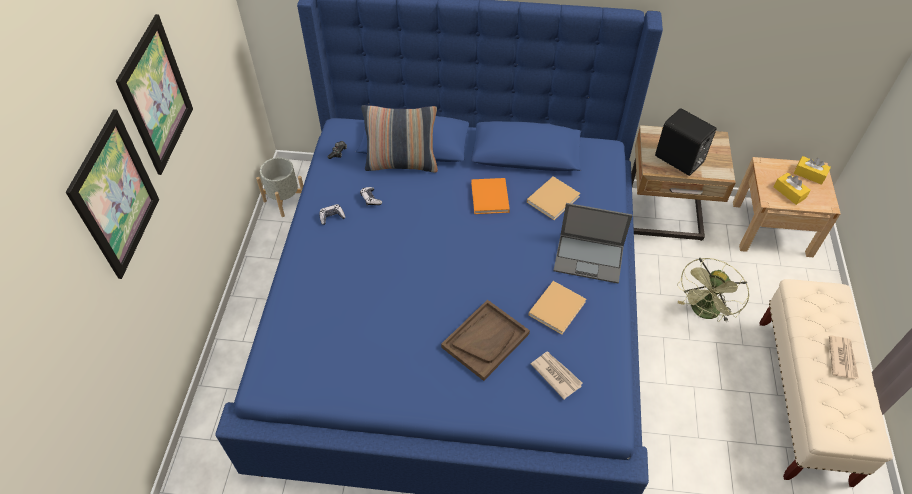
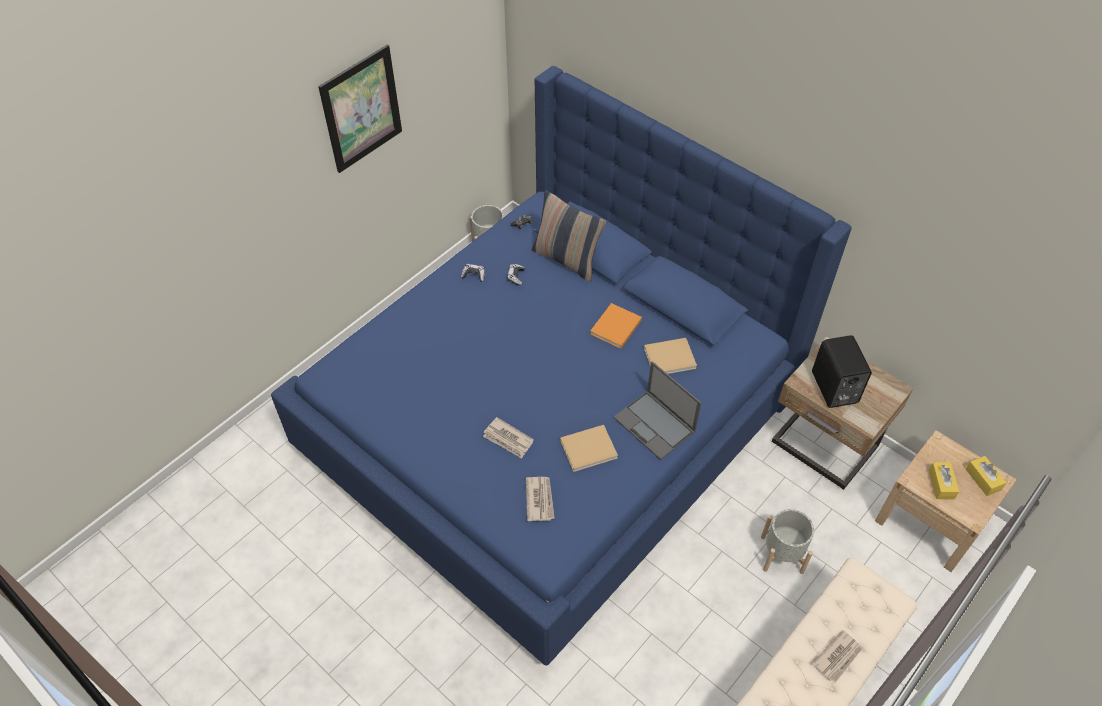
camera: 35 degrees right, 0 degrees up
picture [66,109,159,279] -> none
brown tray [441,300,530,381] -> newspaper [483,417,534,459]
green fan [677,258,750,323] -> grey planter [761,509,814,574]

